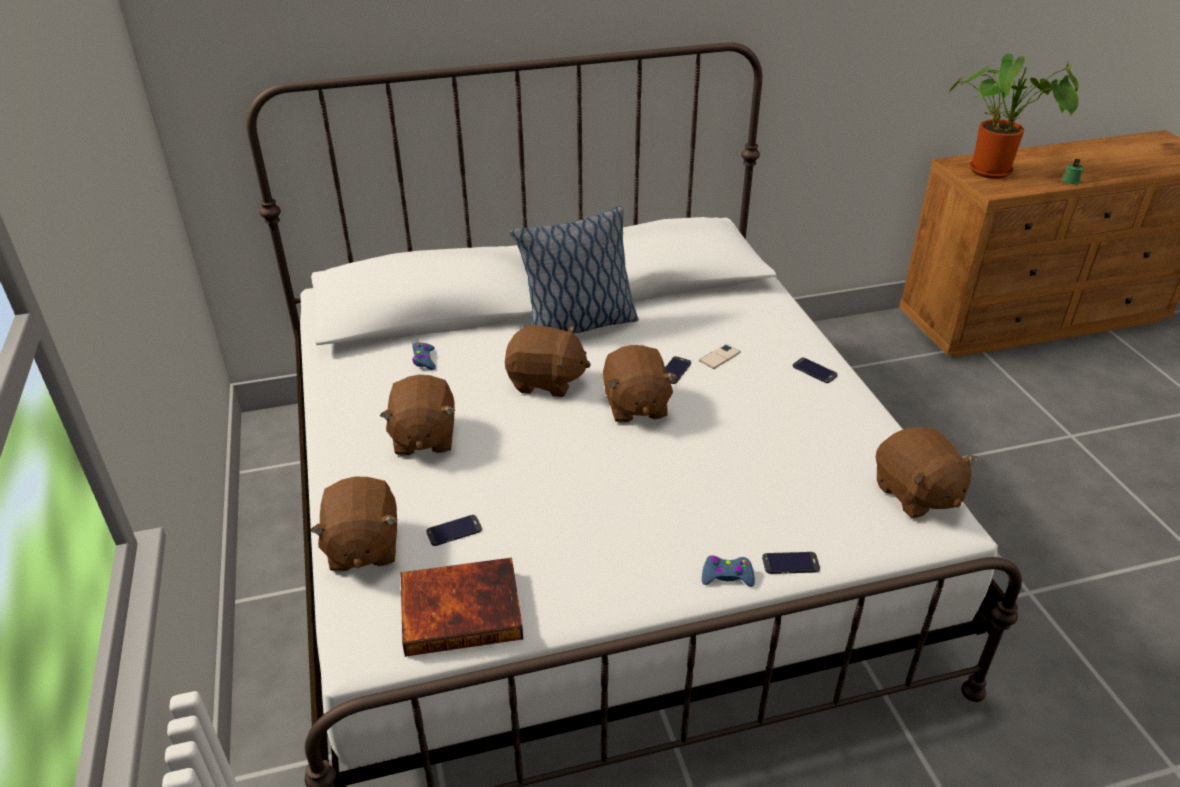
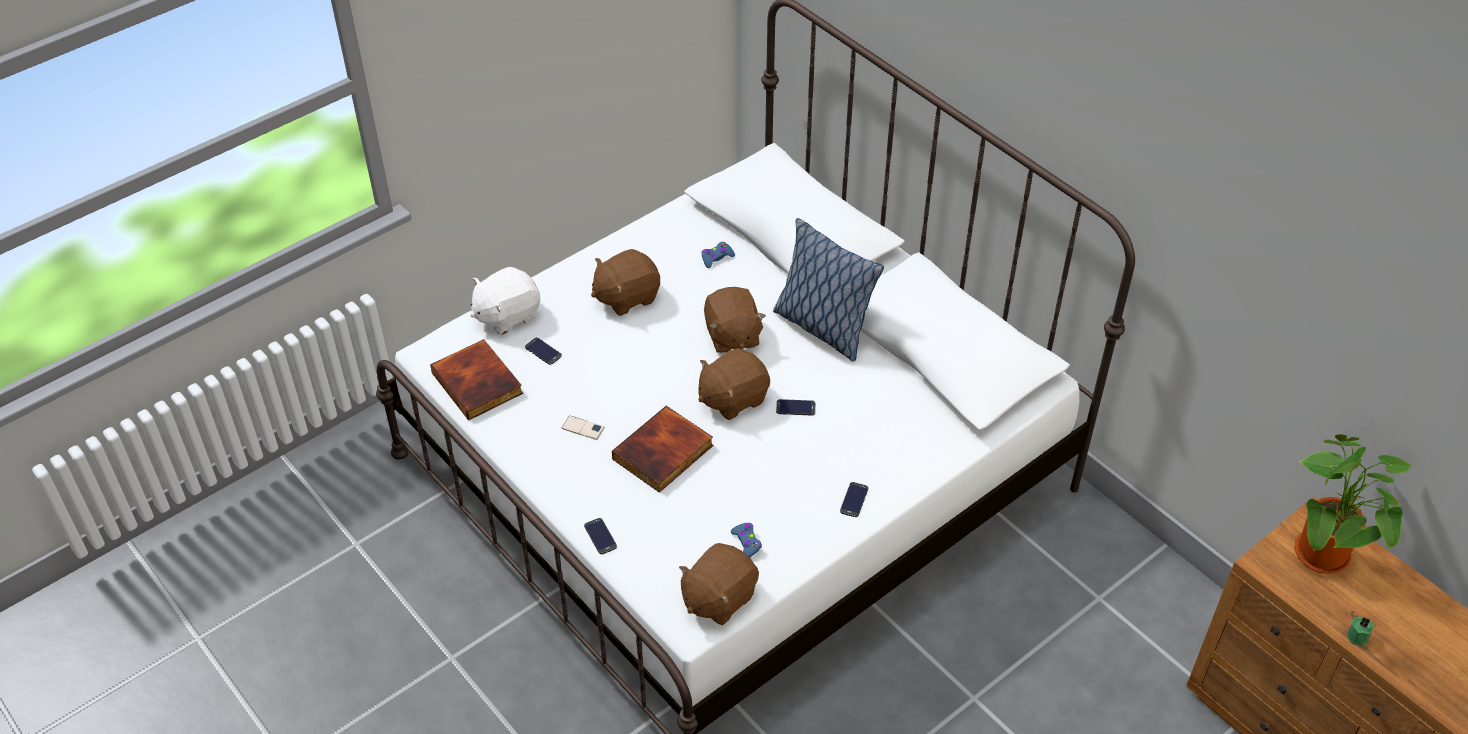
camera: 65 degrees right, 10 degrees up
brown plush toy [310,477,398,572] -> white plush toy [470,267,540,335]
phone [699,344,741,369] -> phone moved to [562,415,605,440]
blue game controller [702,555,755,587] -> blue game controller moved to [731,523,762,558]
none -> book [612,406,713,493]

